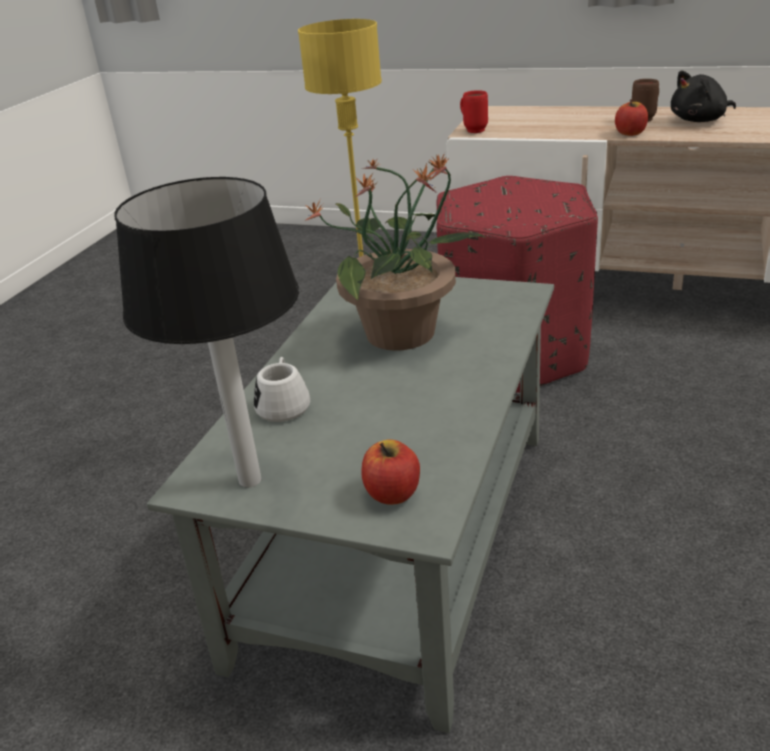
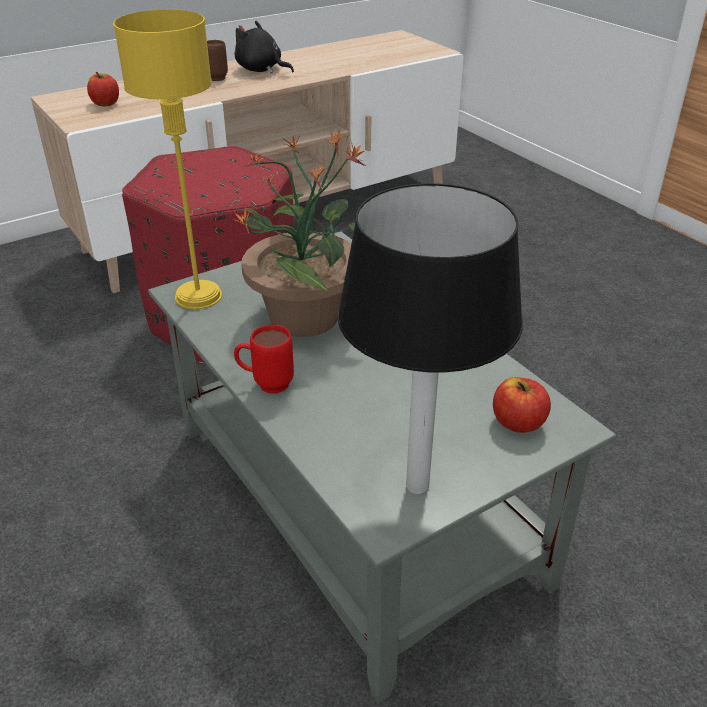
camera: 55 degrees left, 5 degrees up
white mug [254,357,310,422] -> none
red mug [460,90,488,133] -> red mug moved to [234,325,294,393]
apple [615,99,648,136] -> apple moved to [87,72,119,106]
black plush toy [671,70,736,122] -> black plush toy turned 105 degrees clockwise [234,21,294,73]

